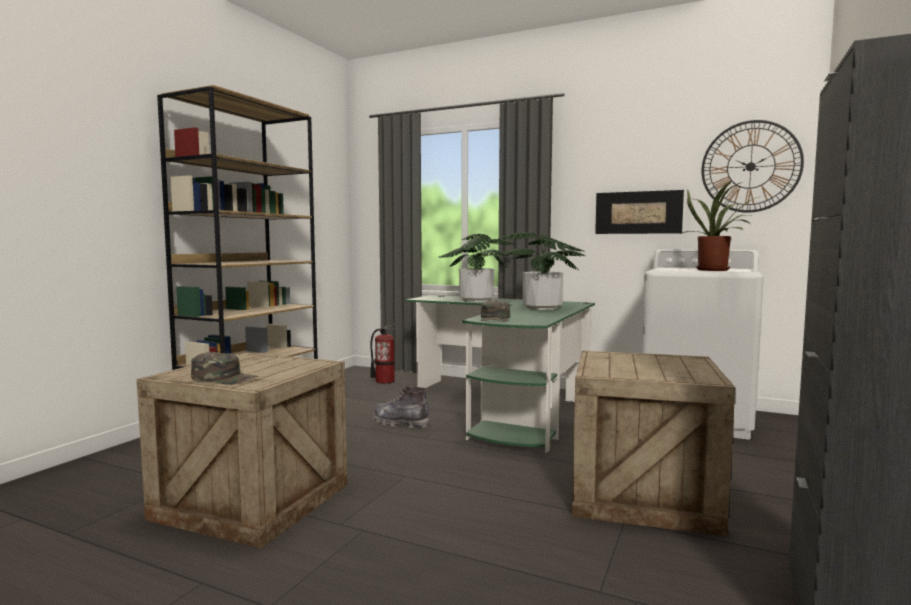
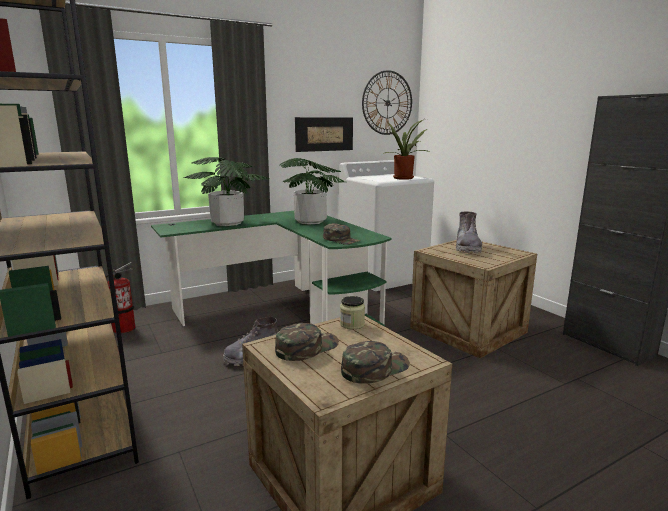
camera: 55 degrees left, 10 degrees up
none -> green cap [275,323,339,361]
none -> jar [340,296,365,329]
none -> grey boot [456,212,482,253]

